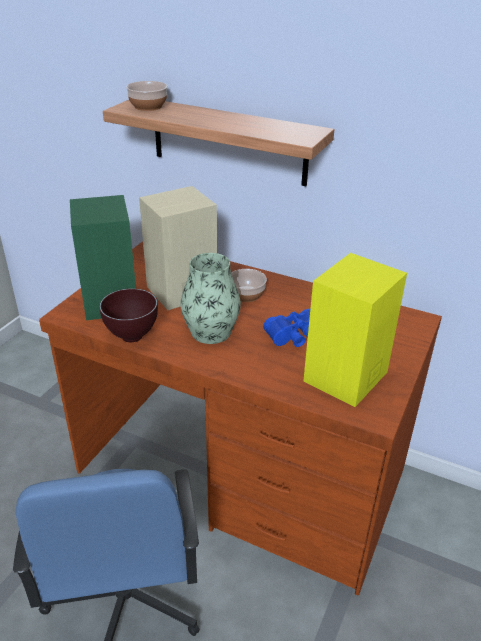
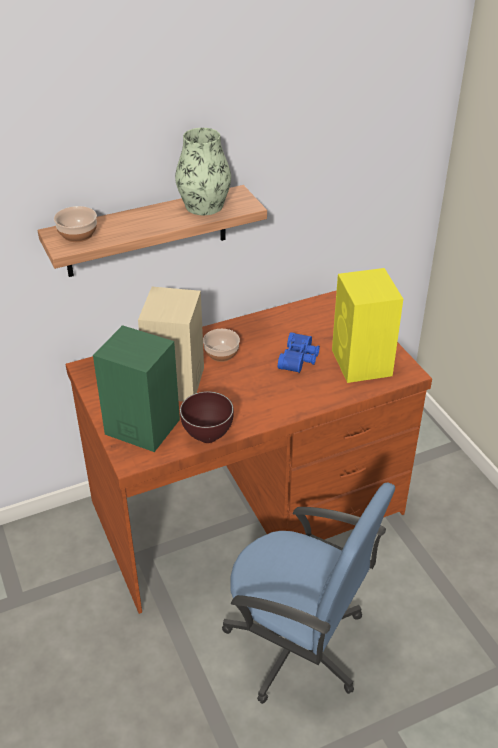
camera: 50 degrees left, 5 degrees up
vase [180,253,241,344] -> vase moved to [175,128,231,215]

